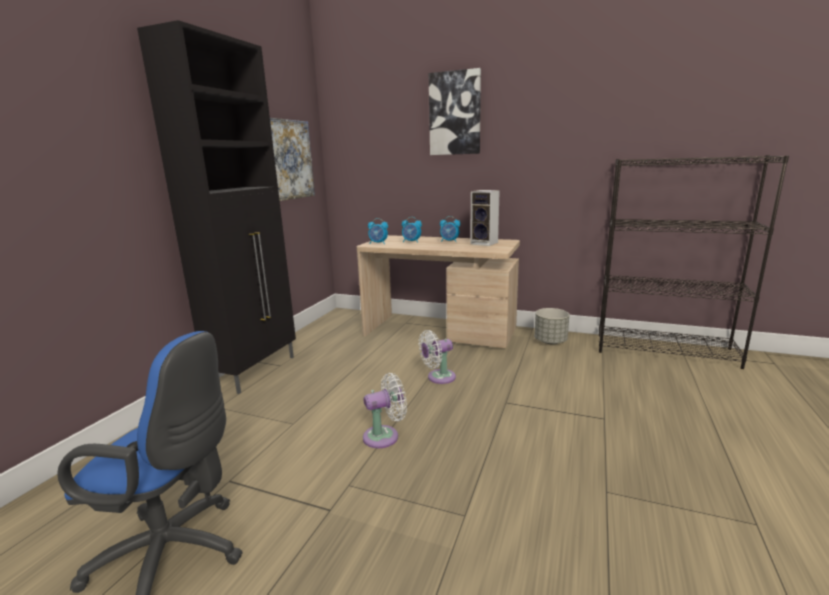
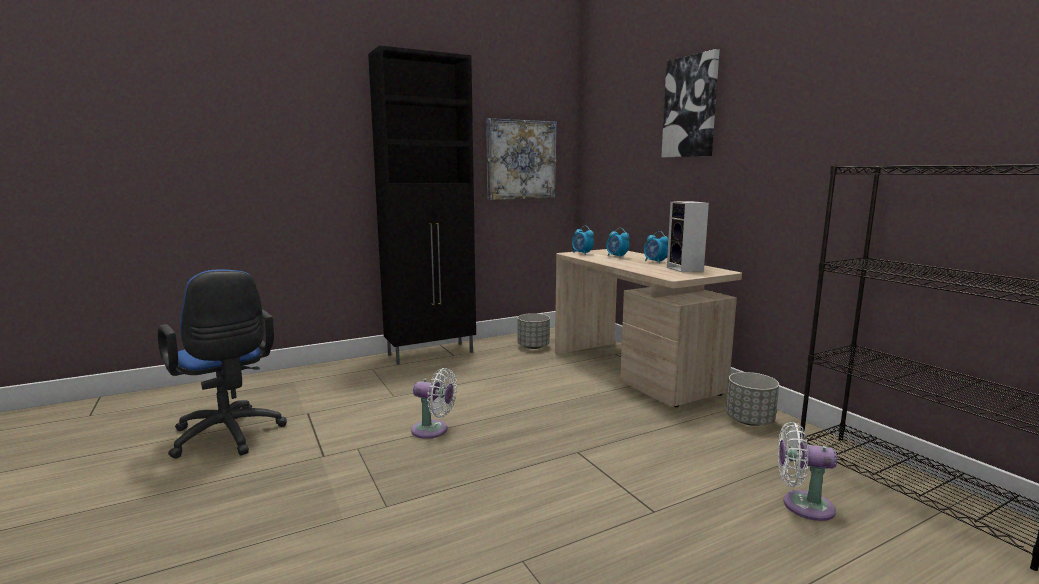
camera: 40 degrees right, 5 degrees down
white fan [418,330,456,384] -> white fan moved to [778,422,837,521]
none -> grey planter [517,313,550,349]

